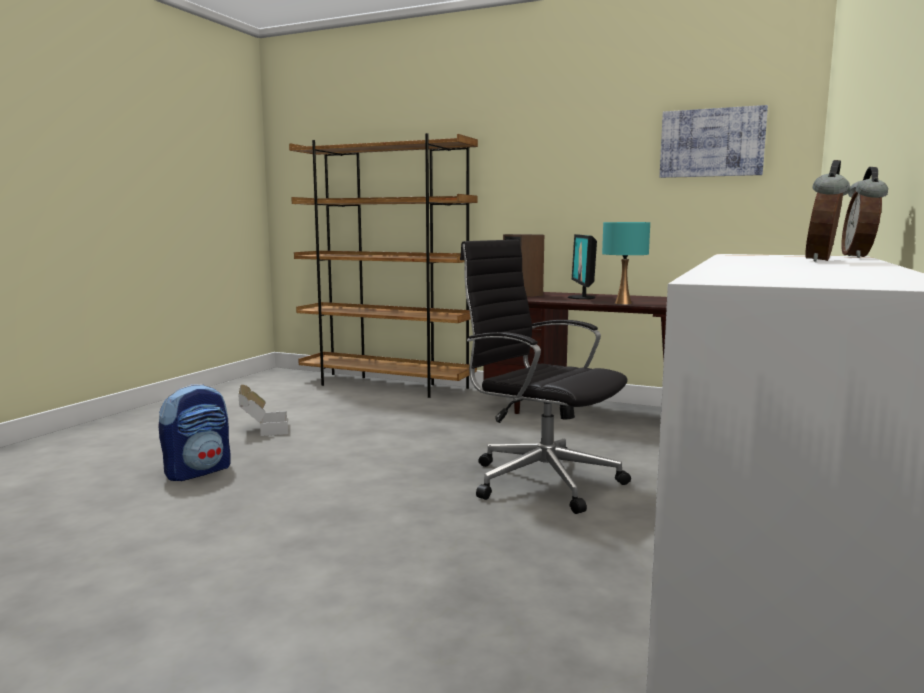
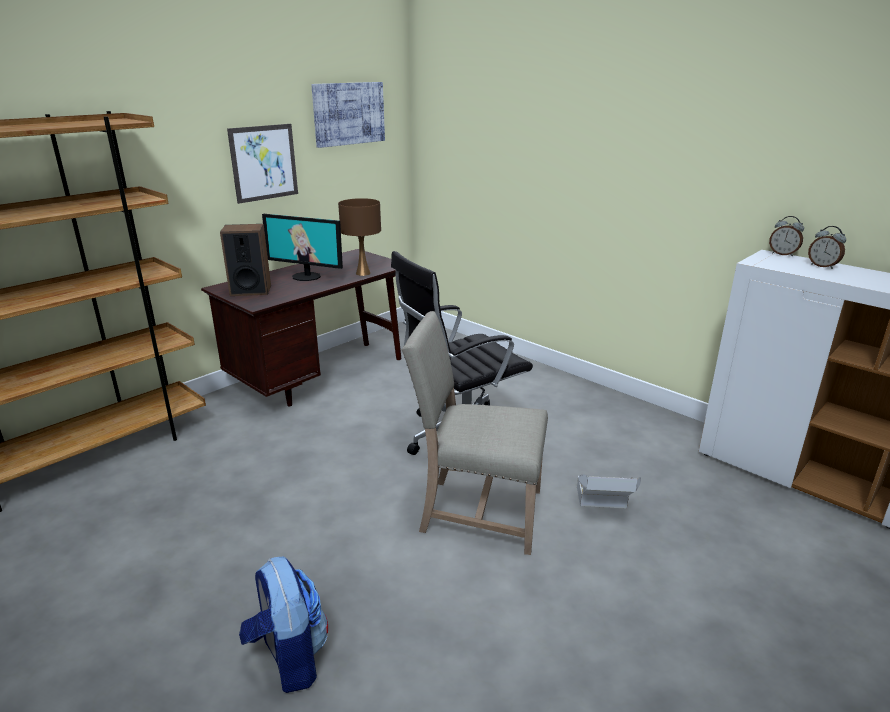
camera: 70 degrees left, 15 degrees up
cardboard box [238,385,288,436] -> cardboard box moved to [577,474,641,509]
turquoise table lamp [602,222,650,305] -> brown table lamp [338,198,381,276]
none -> picture [227,124,298,204]
none -> beige chair [402,311,548,555]

